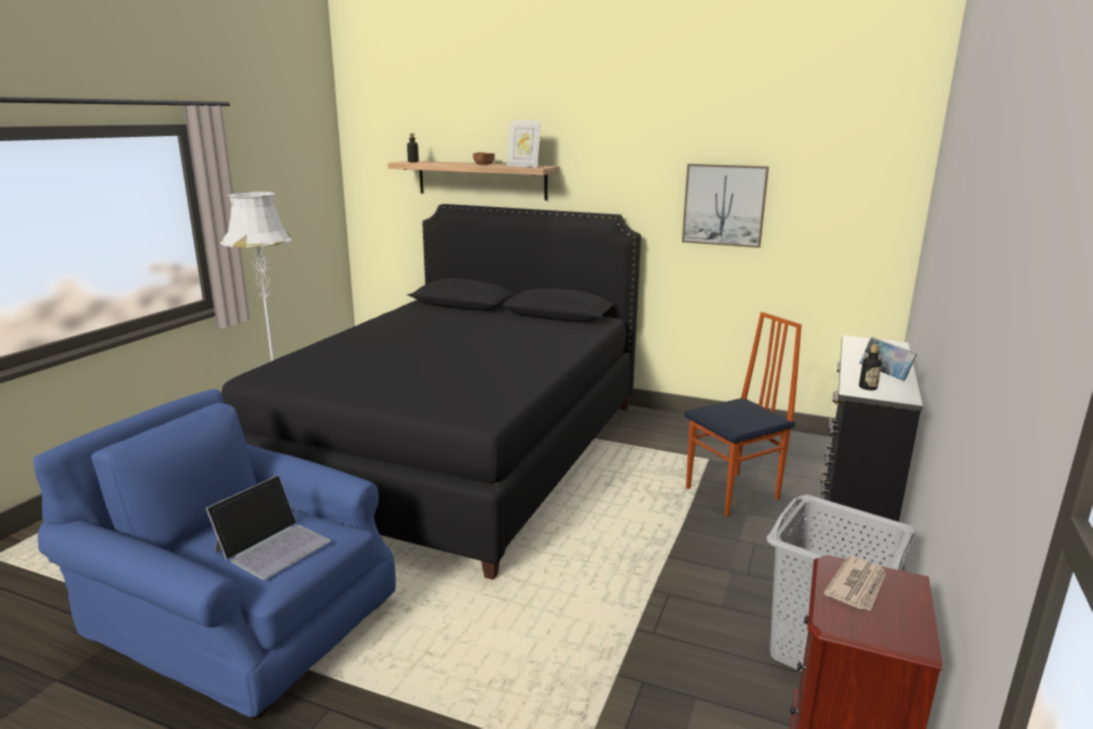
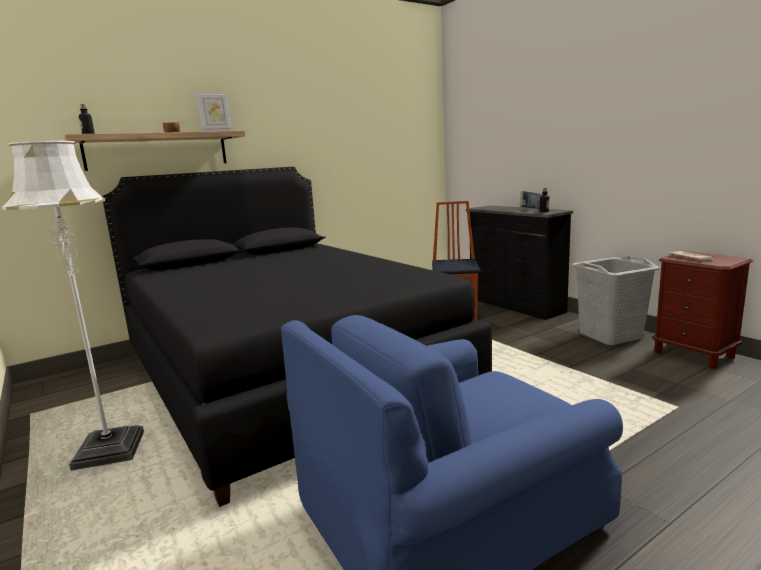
camera: 55 degrees left, 5 degrees down
laptop [206,475,331,580] -> none
picture [682,164,769,248] -> none

